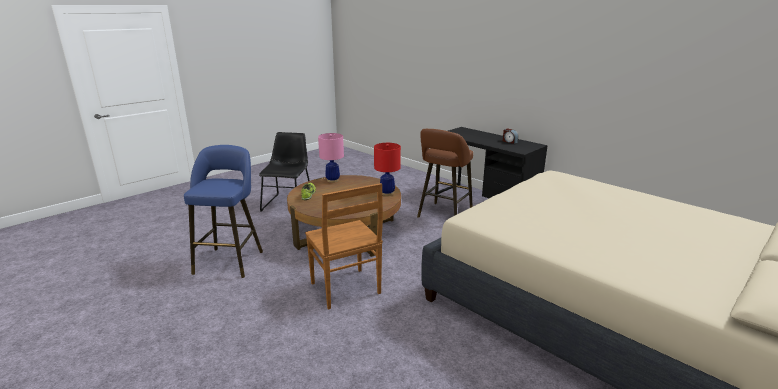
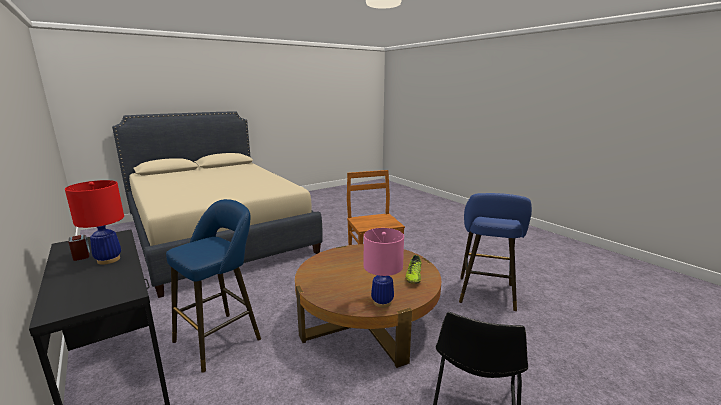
camera: 170 degrees left, 5 degrees down
red table lamp [374,143,401,196] -> red table lamp moved to [65,180,124,265]
brown stool [417,129,473,218] -> blue stool [166,199,261,373]

